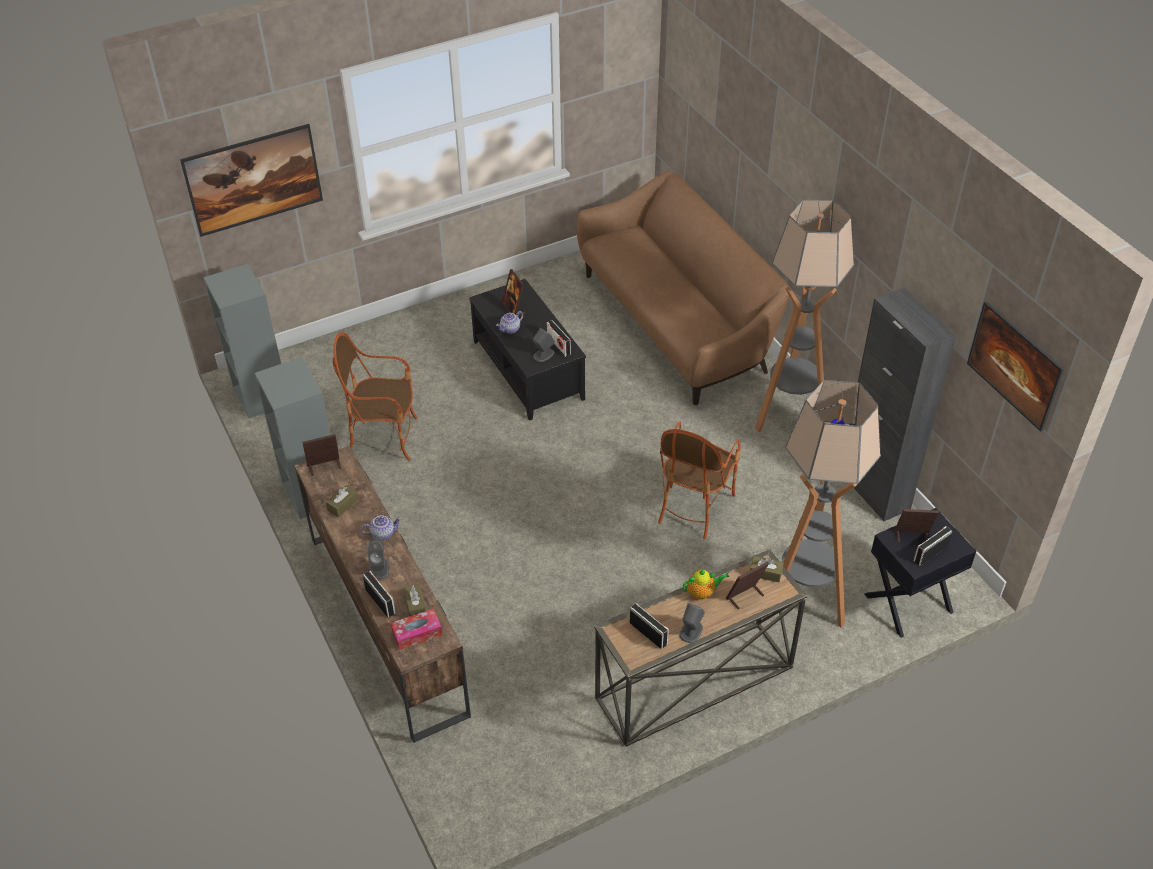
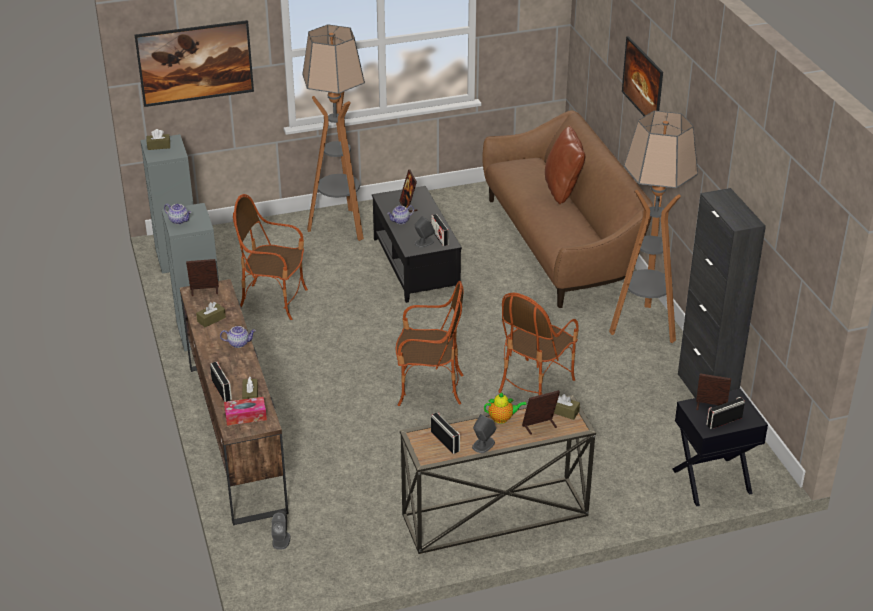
camera: 10 degrees right, 10 degrees down
grey speaker [368,537,389,580] -> grey speaker moved to [272,510,290,550]
floor lamp [765,380,881,627] -> floor lamp moved to [302,24,365,241]
picture [967,301,1064,432] -> picture moved to [622,36,663,116]
none -> brown tissue box [147,129,170,150]
none -> teapot [164,204,191,224]
none -> armchair [396,281,464,406]
none -> brown pillow [545,126,585,204]

